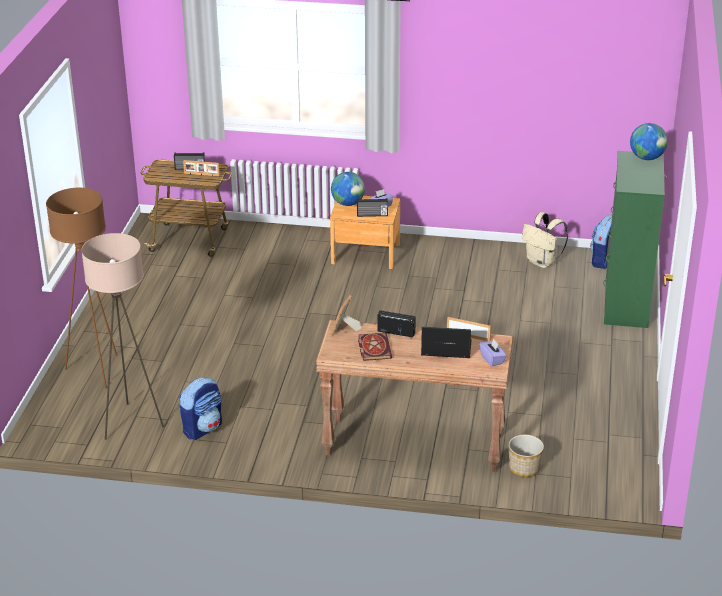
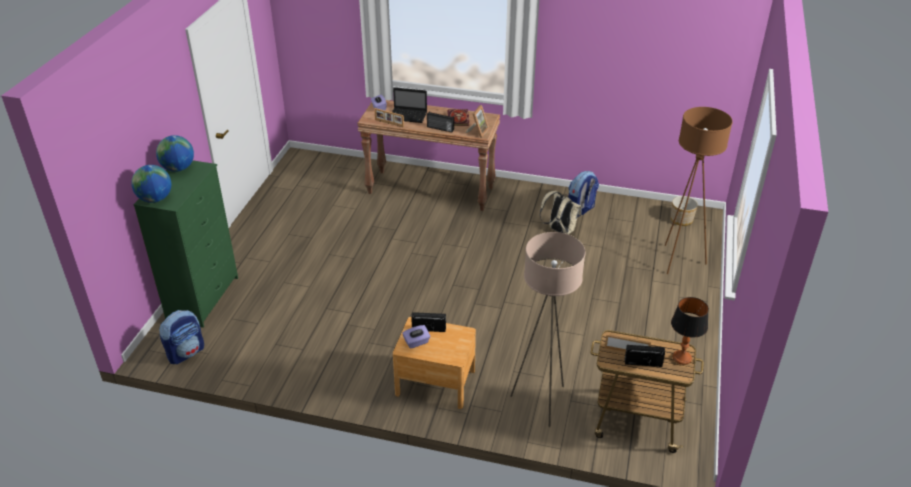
camera: 175 degrees left, 5 degrees up
beige floor lamp [81,233,164,440] -> beige floor lamp moved to [510,232,585,427]
globe [331,172,365,206] -> globe moved to [156,135,194,172]
planter [509,435,544,477] -> planter moved to [671,196,698,226]
beige backpack [522,212,568,268] -> beige backpack moved to [540,191,582,234]
none -> table lamp [671,297,709,365]

